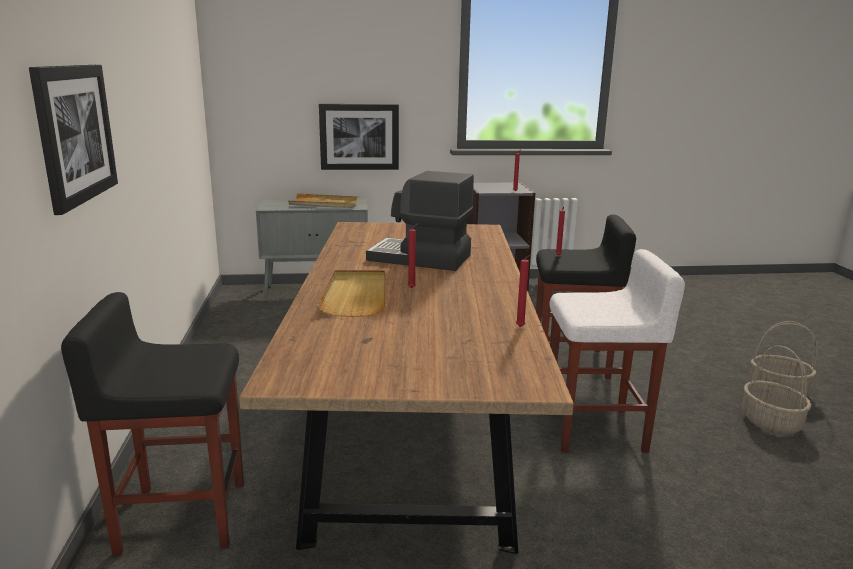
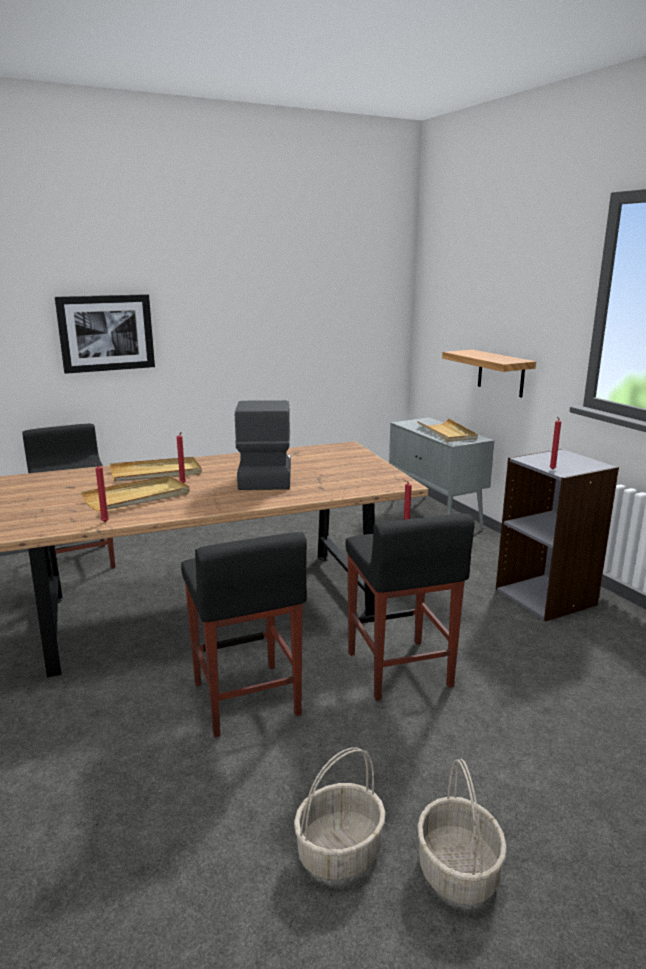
camera: 70 degrees right, 0 degrees up
picture [319,104,399,170] -> shelf [442,350,536,398]
white stool [550,249,685,453] -> black stool [181,532,307,737]
none -> beige tray [81,476,190,512]

